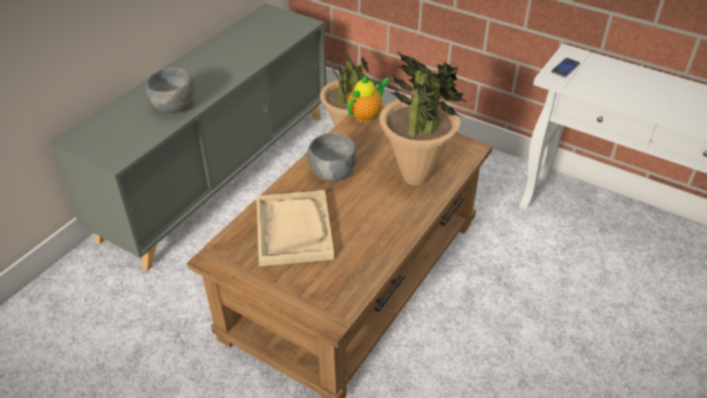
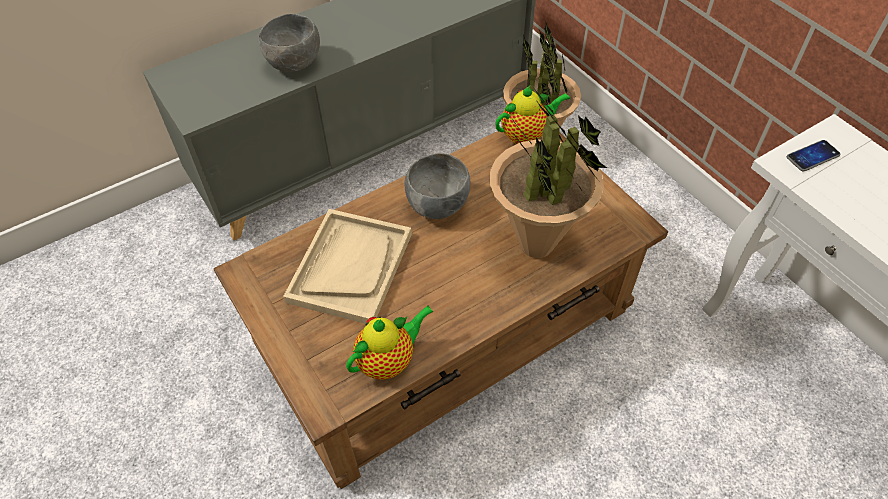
camera: 25 degrees right, 10 degrees up
none -> teapot [346,305,434,380]

